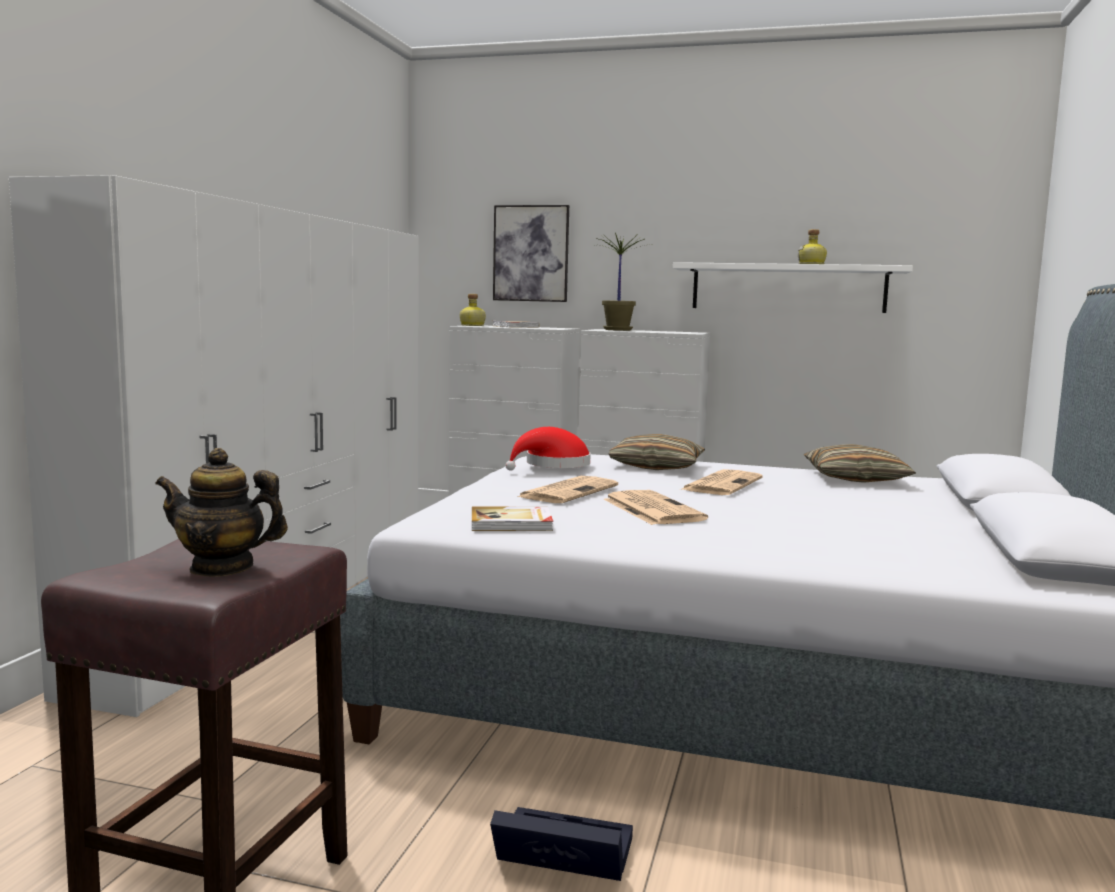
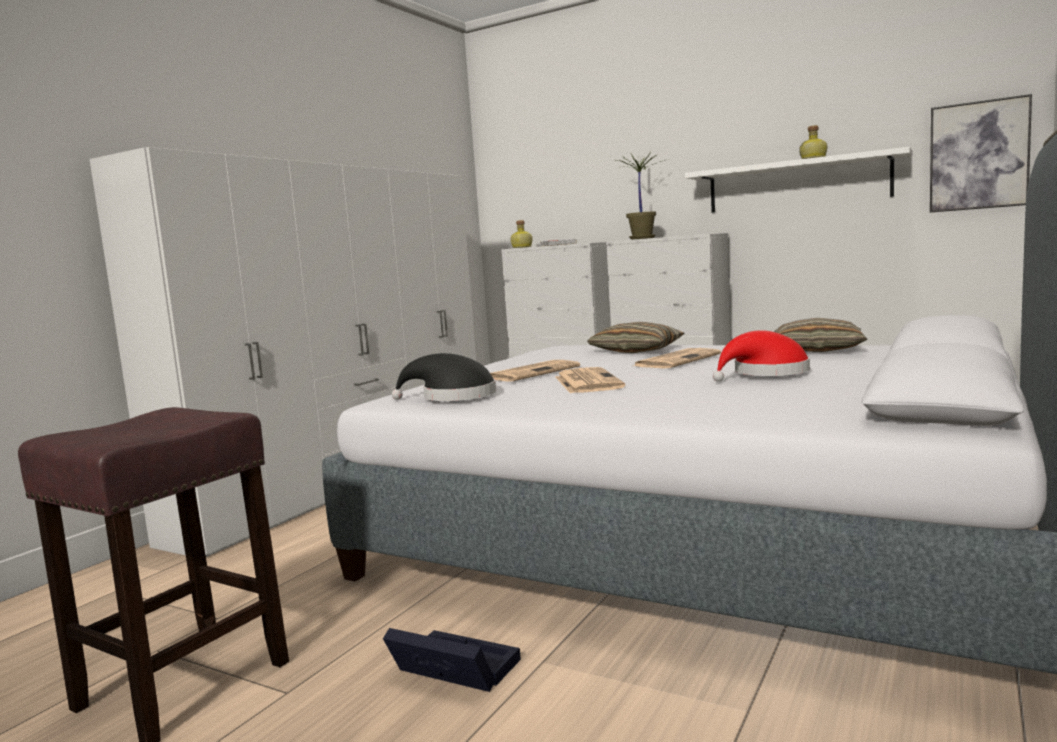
camera: 15 degrees right, 0 degrees up
teapot [155,448,288,576] -> none
book [472,506,553,531] -> black hat [392,353,496,401]
picture [493,205,569,302] -> picture moved to [930,94,1032,213]
red hat [505,427,591,471] -> red hat moved to [713,330,810,382]

